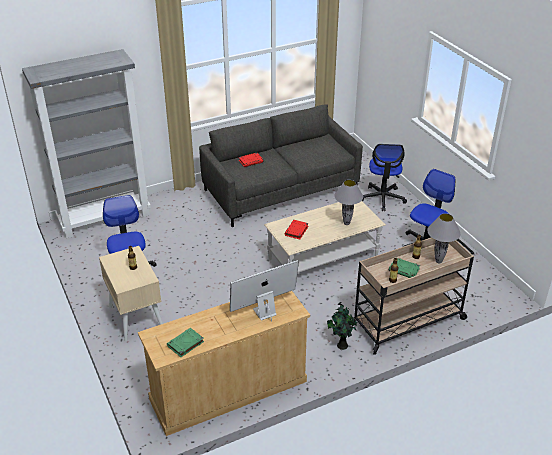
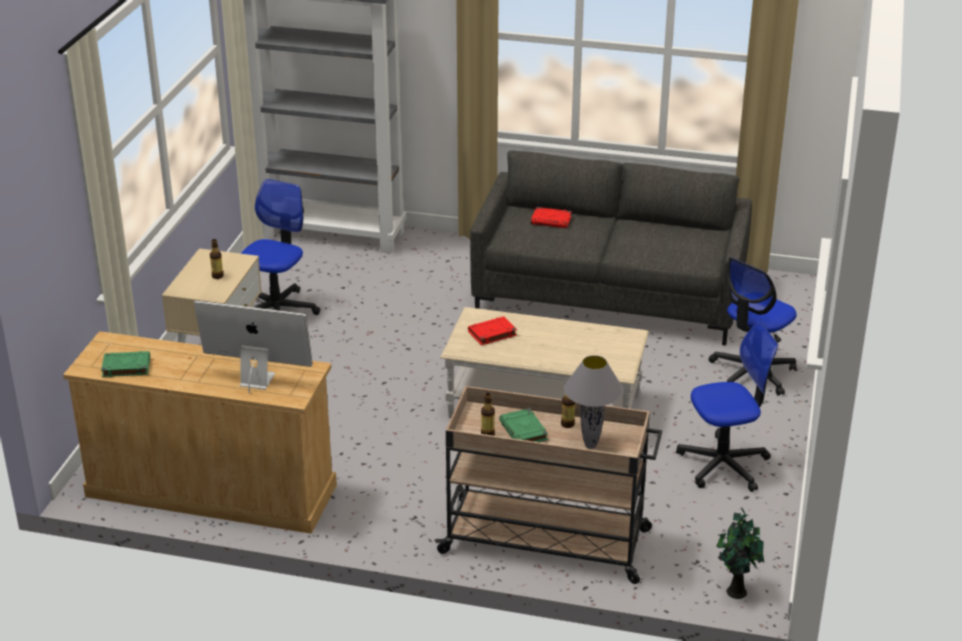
camera: 40 degrees right, 5 degrees down
potted plant [327,302,357,350] -> potted plant moved to [716,508,765,599]
grey table lamp [334,180,363,225] -> none

